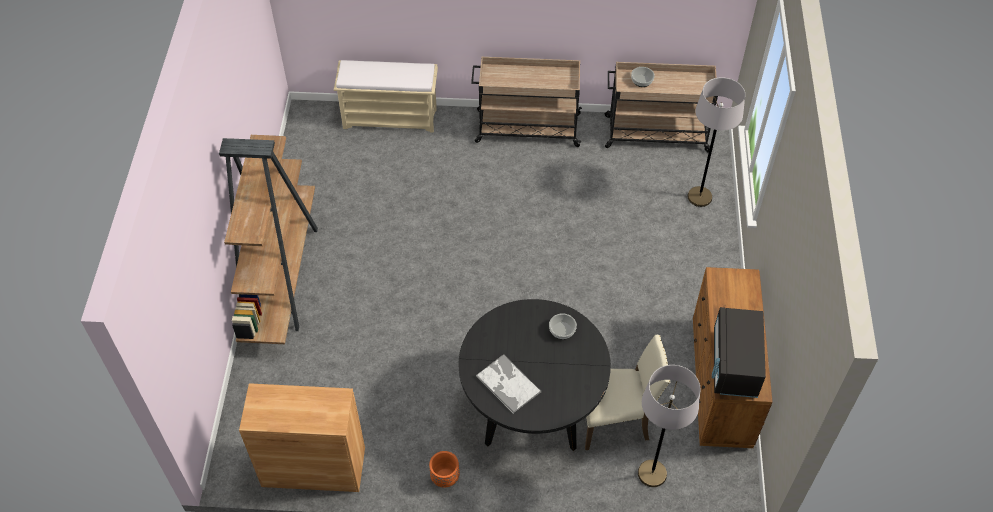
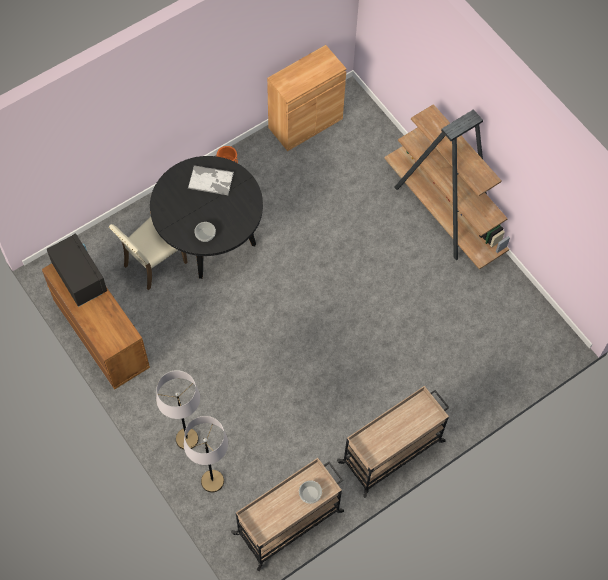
camera: 140 degrees right, 10 degrees up
beige bench [334,60,438,133] -> none
grey floor lamp [638,365,700,487] -> grey floor lamp moved to [156,370,200,450]

